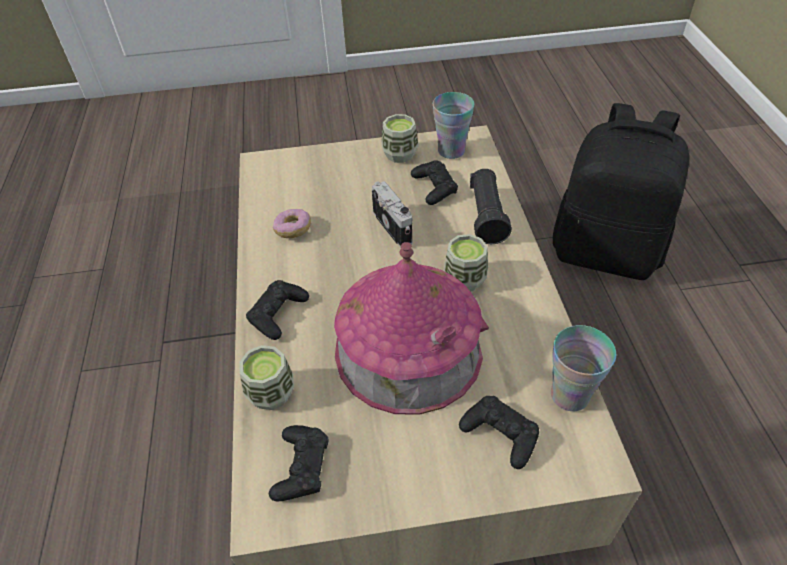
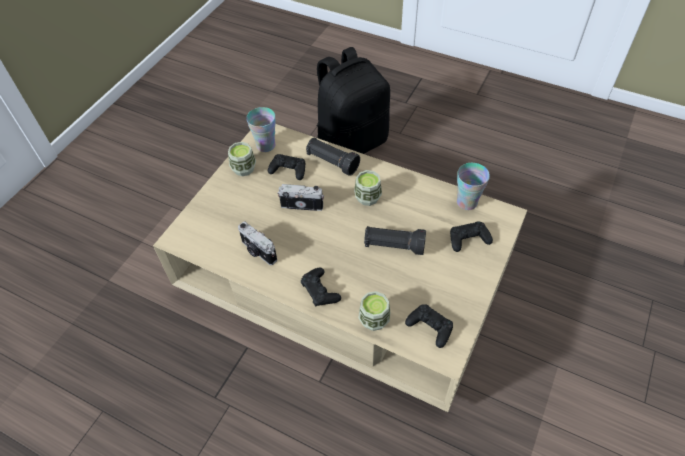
camera: 55 degrees left, 5 degrees up
donut [273,209,311,238] -> camera [238,222,277,265]
toy house [334,242,489,415] -> black flashlight [364,226,426,255]

